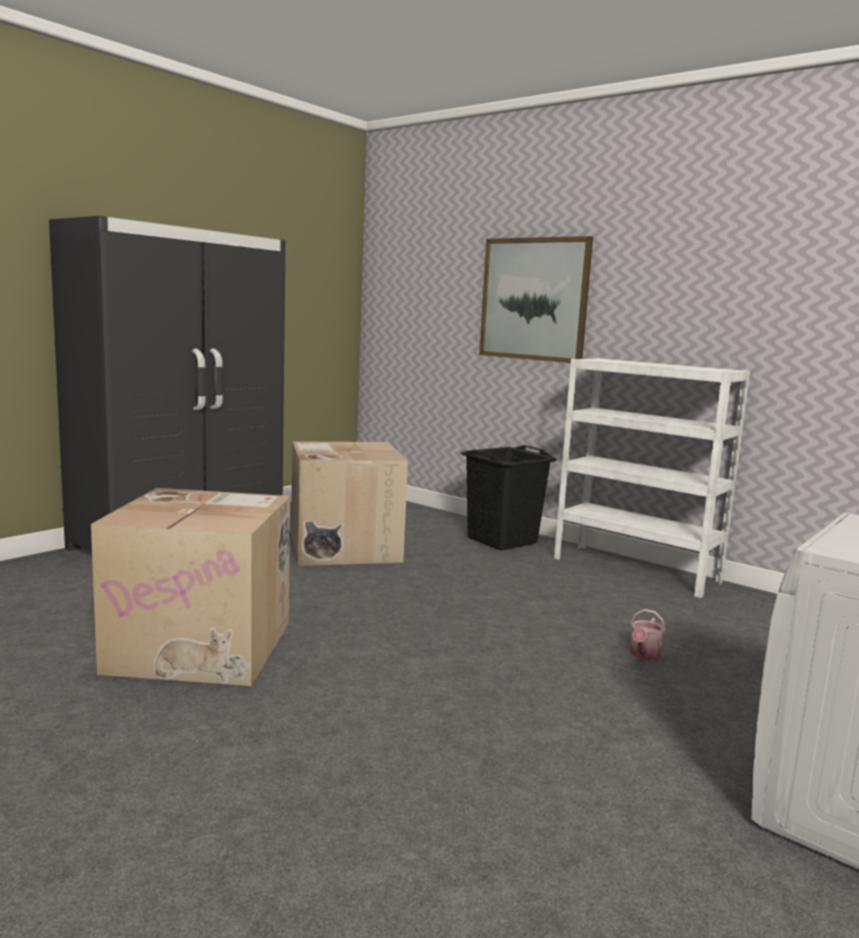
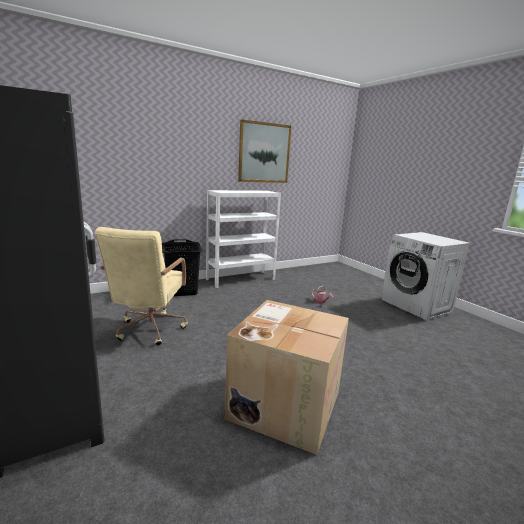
camera: 70 degrees left, 5 degrees up
cardboard box [291,441,408,566] -> beige office chair [95,227,188,345]
picture [479,236,593,363] -> picture moved to [238,119,291,183]

